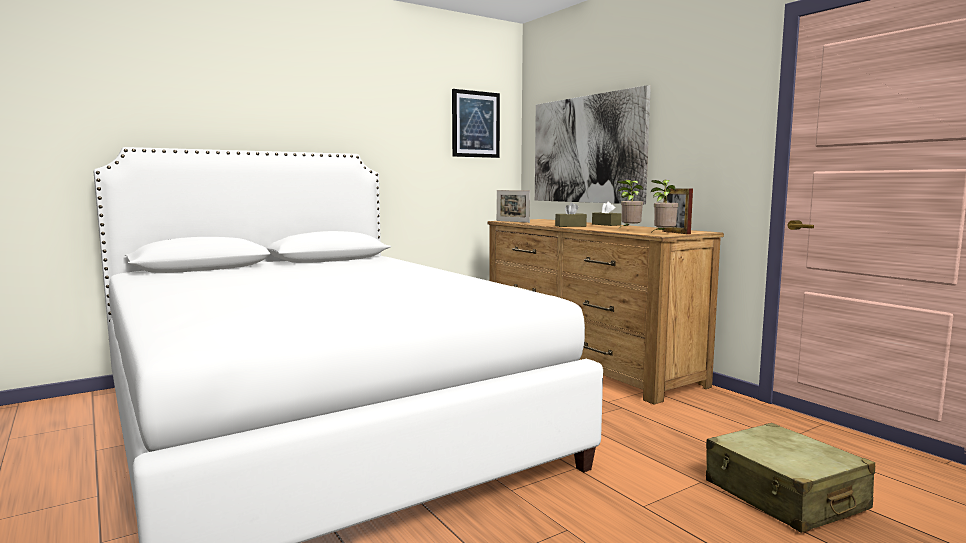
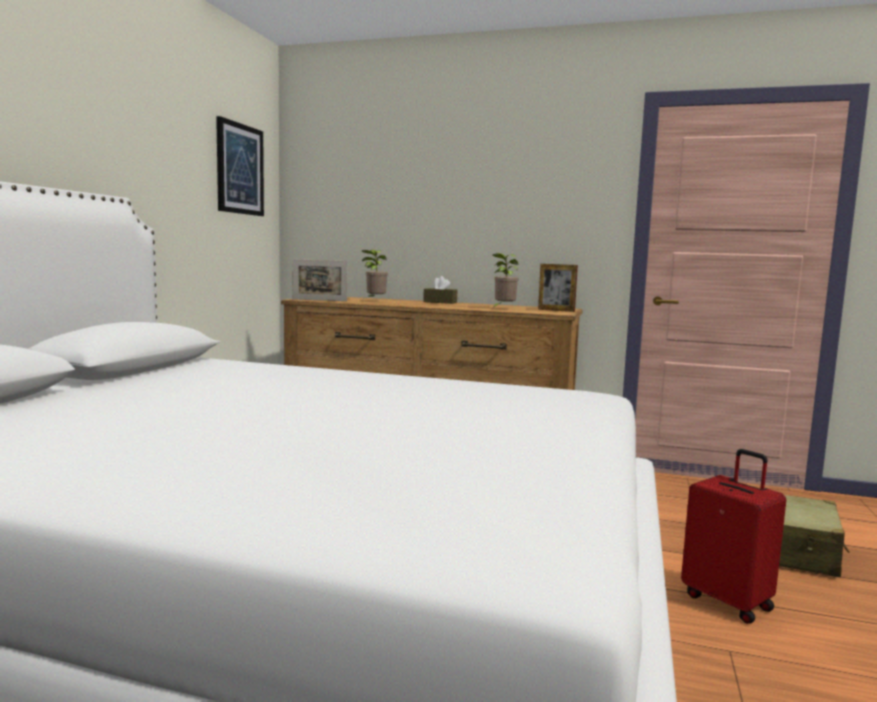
camera: 40 degrees left, 0 degrees up
picture [535,85,651,204] -> none
brown tissue box [555,202,587,227] -> none
potted plant [650,179,679,234] -> potted plant moved to [361,250,388,298]
none -> red suitcase [681,449,786,624]

